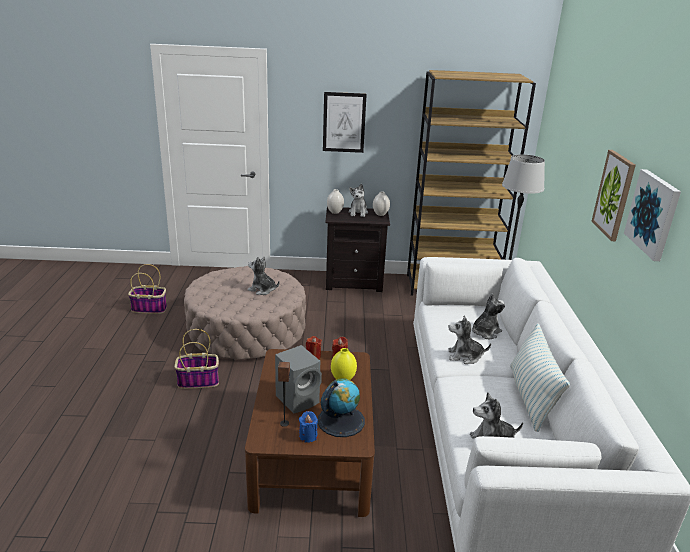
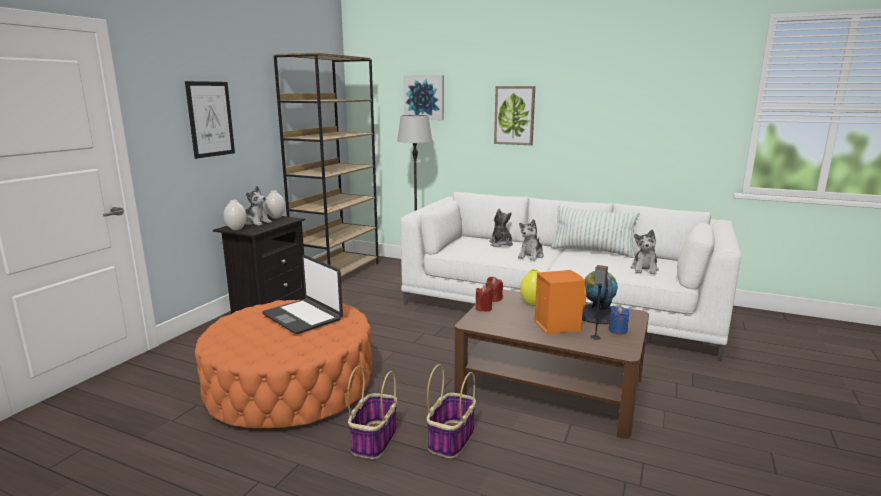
camera: 65 degrees left, 10 degrees down
basket [128,264,167,314] -> basket moved to [427,364,476,458]
beige ottoman [184,266,306,359] -> orange ottoman [195,300,372,428]
plush toy [248,256,280,295] -> laptop [262,255,343,334]
grey speaker [275,345,322,414] -> orange speaker [535,270,586,334]
picture [624,169,681,261] -> picture moved to [404,75,444,120]

